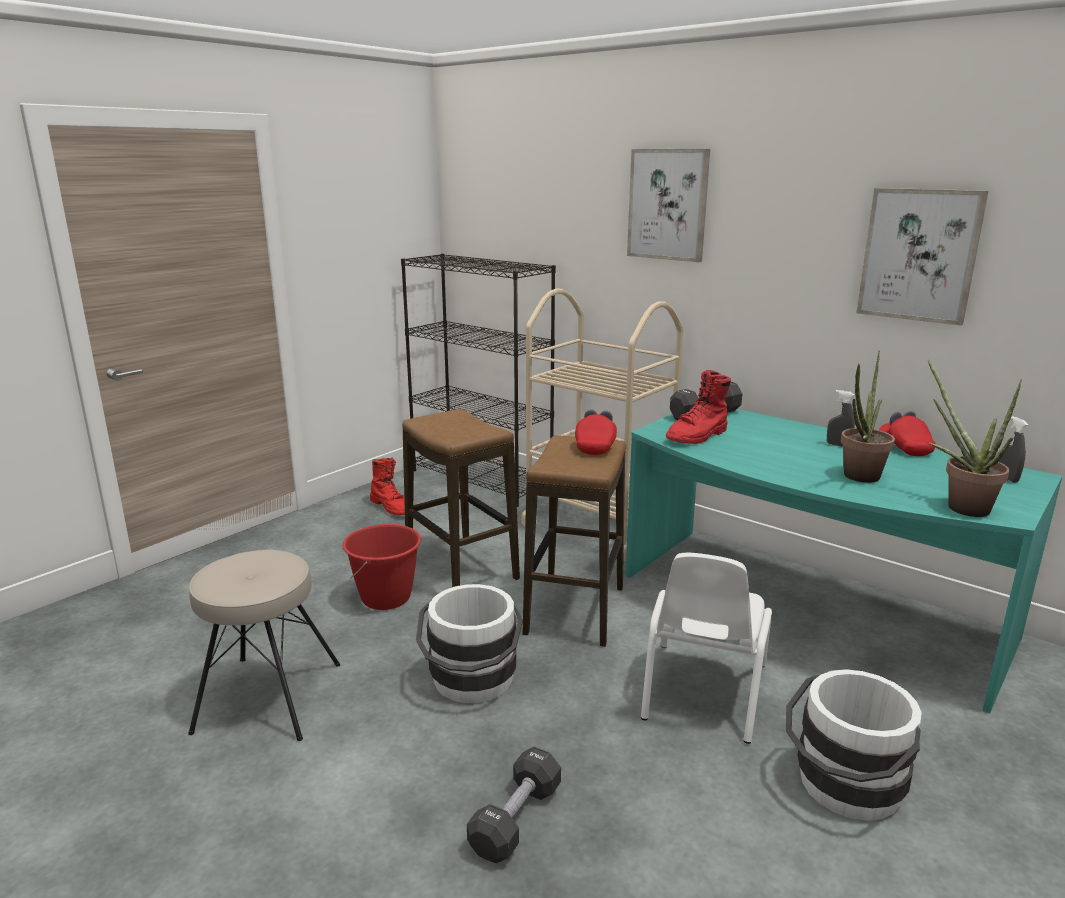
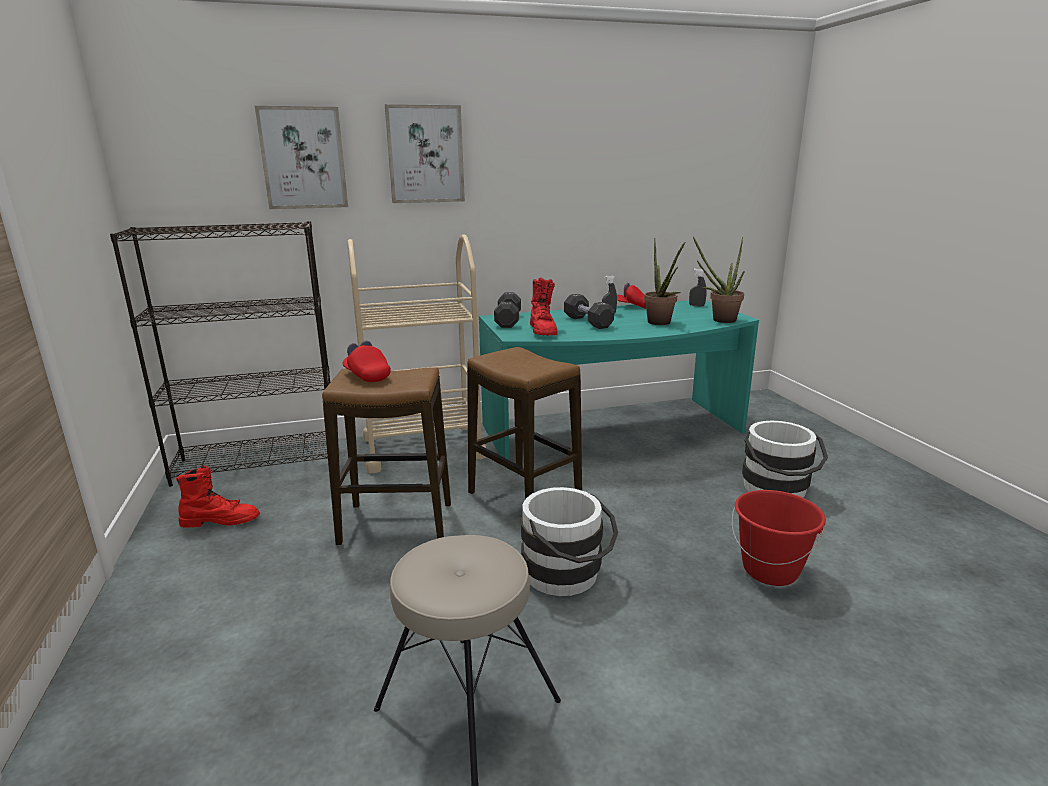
camera: 55 degrees left, 0 degrees up
red bucket [342,524,421,610] -> red bucket moved to [731,490,826,586]
black dumbbell [467,747,561,863] -> black dumbbell moved to [564,294,614,329]
red cap [575,410,617,455] -> red cap moved to [342,341,391,382]
white chair [641,553,772,744] -> none
picture [856,188,988,326] -> picture moved to [255,106,348,209]

